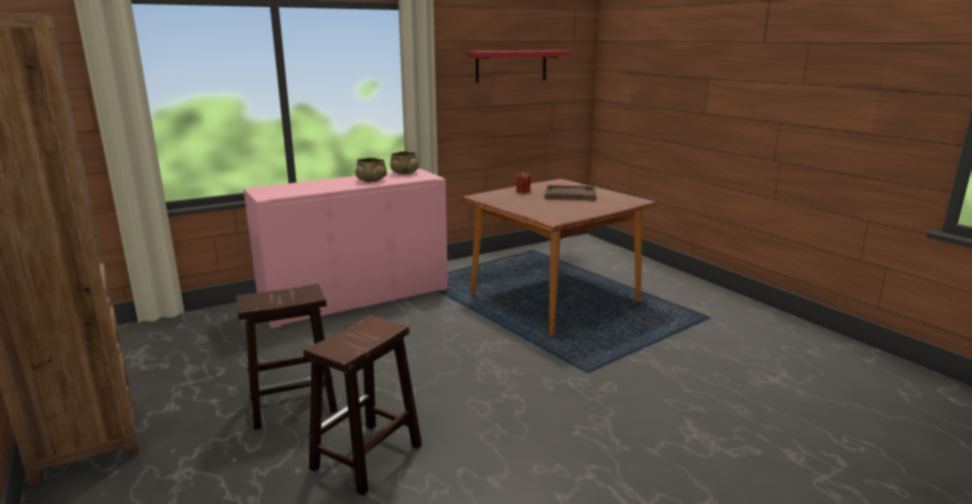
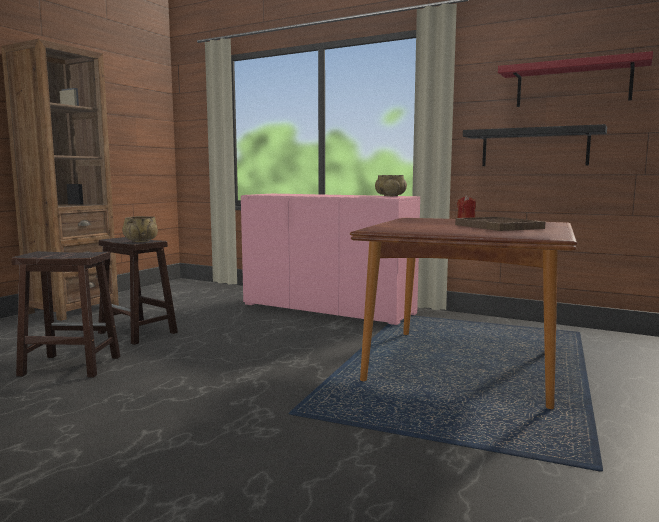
camera: 60 degrees right, 10 degrees down
beige bowl [355,158,387,183] -> beige bowl moved to [122,216,158,242]
none -> black shelf [463,124,607,166]

